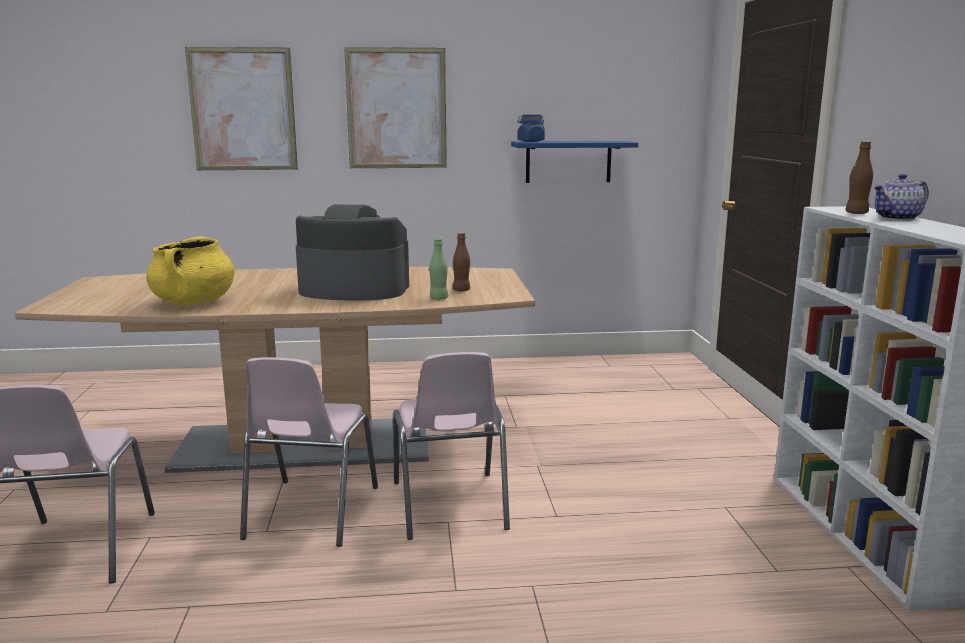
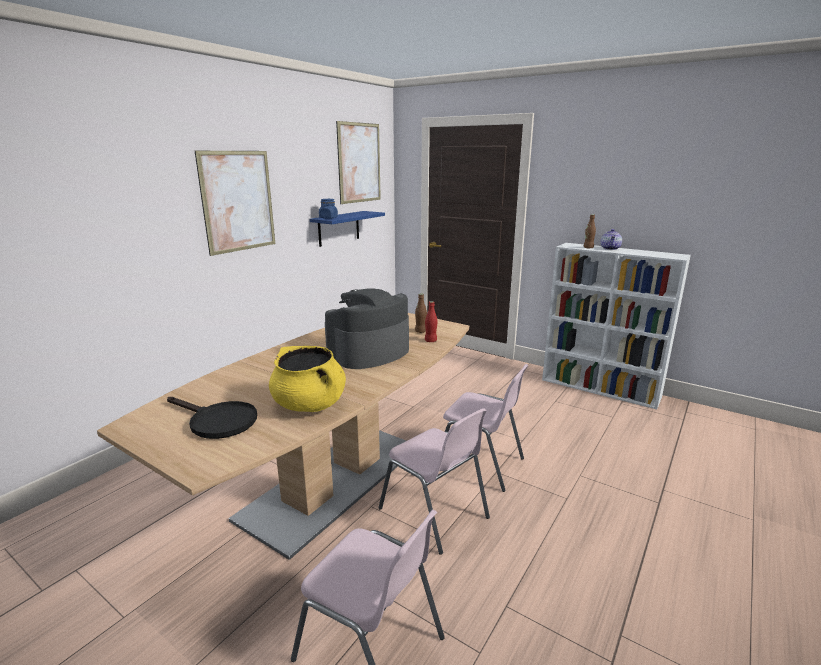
camera: 50 degrees left, 5 degrees up
picture [185,47,298,170] -> picture moved to [336,121,381,204]
green bottle [429,238,448,300] -> red bottle [425,301,438,342]
none -> black frying pan [167,397,257,439]

